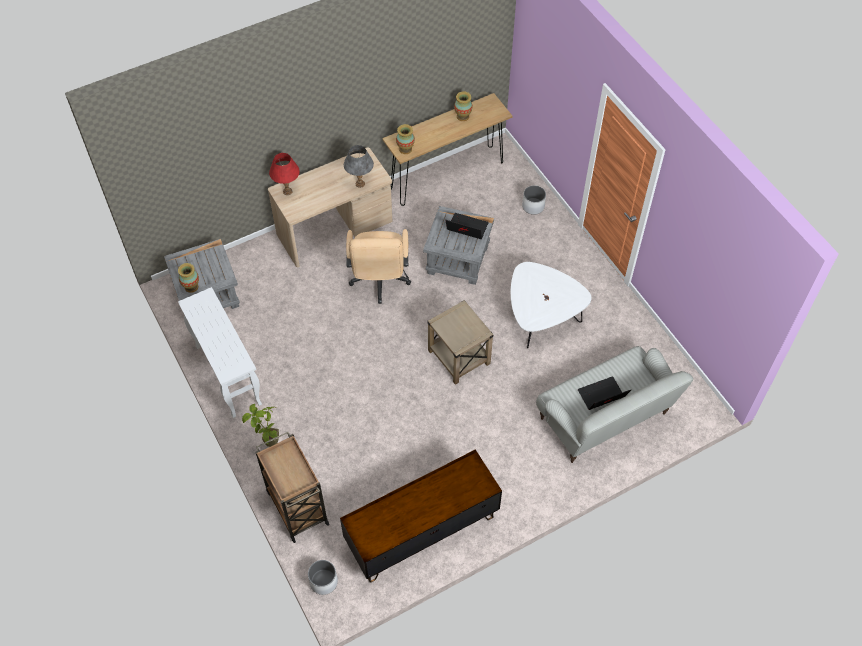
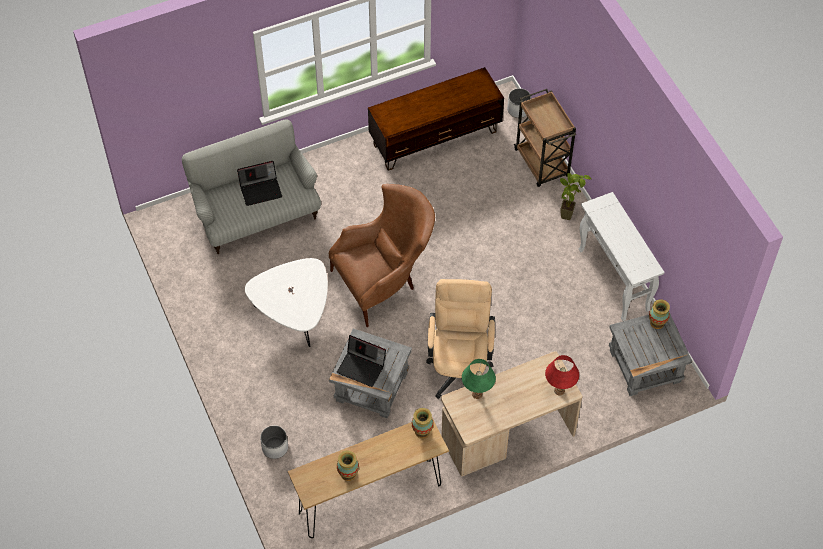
camera: 175 degrees left, 0 degrees up
grey table lamp [344,145,374,188] -> green table lamp [462,359,496,399]
beige side table [428,300,493,385] -> brown armchair [329,184,435,327]

